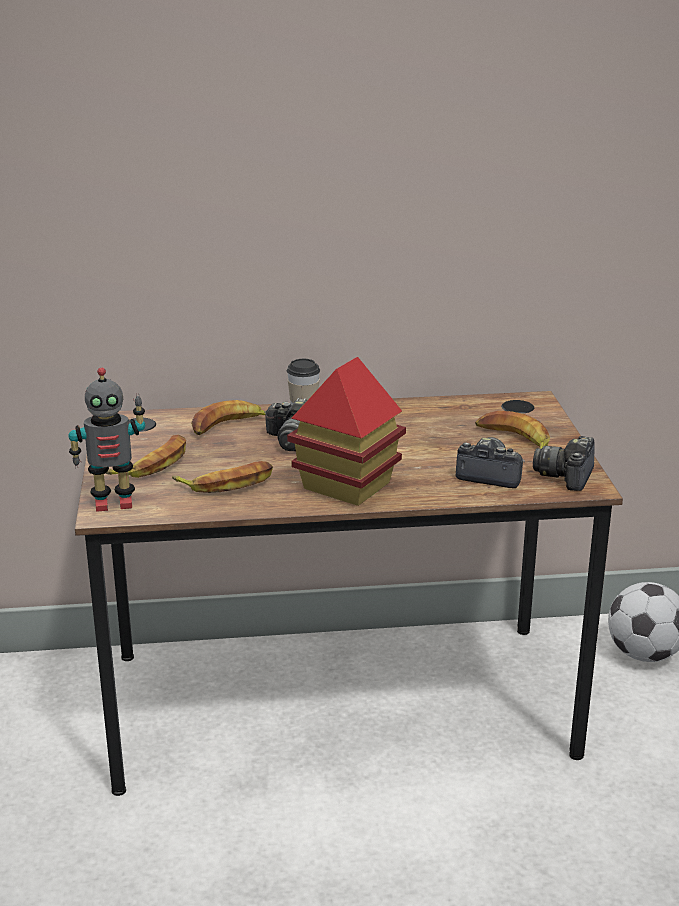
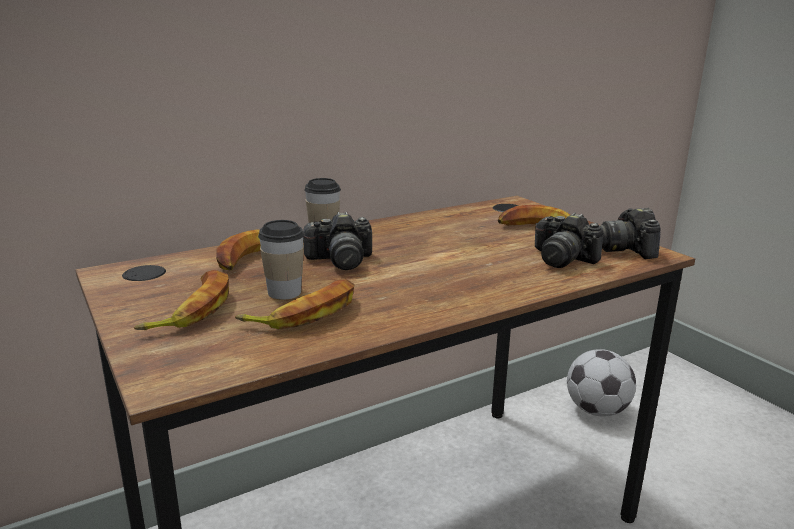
camera: 25 degrees left, 5 degrees down
toy robot [68,368,145,512] -> none
toy house [287,357,406,506] -> none
camera [456,437,525,488] -> camera turned 135 degrees counterclockwise [535,213,603,268]
none -> cup [258,220,304,300]

